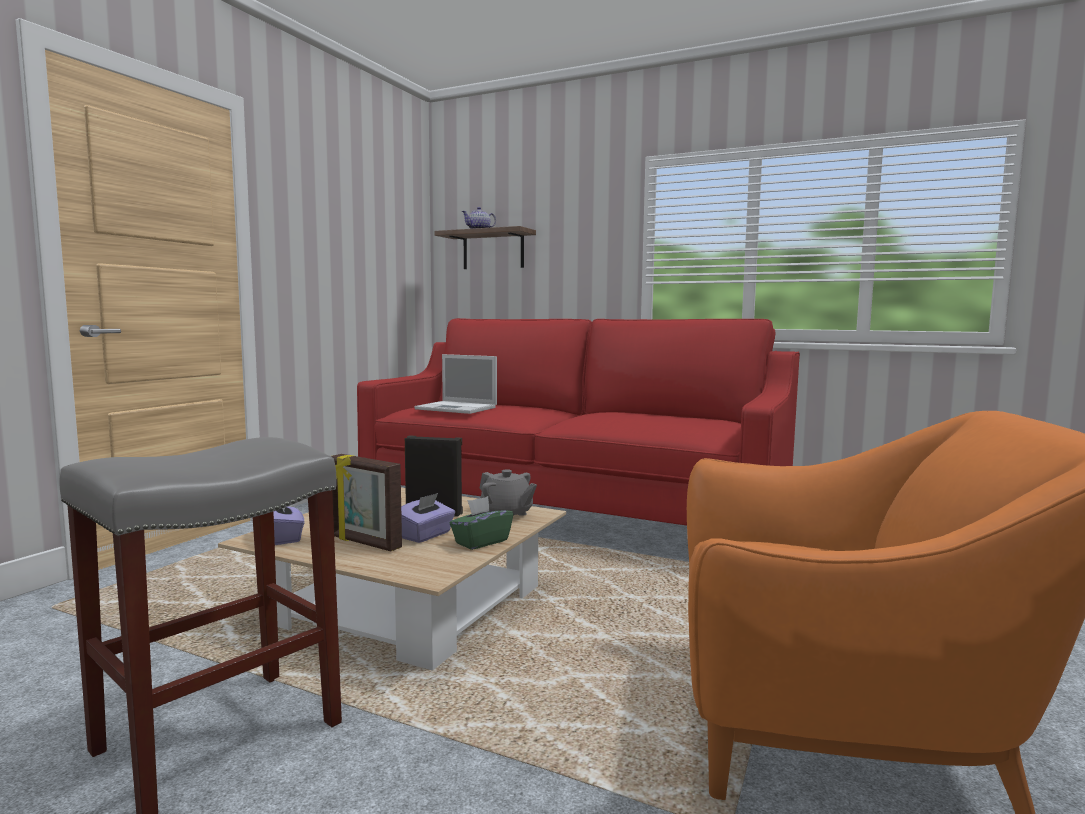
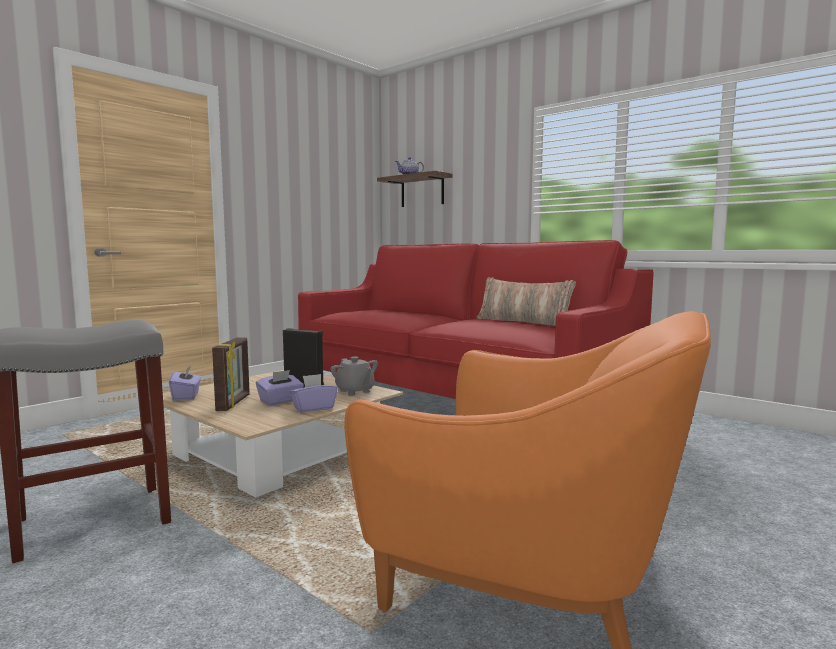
camera: 15 degrees right, 0 degrees up
picture frame [331,454,402,551] -> picture frame turned 135 degrees counterclockwise [212,338,250,411]
laptop [414,354,497,414] -> none
green tissue box [449,496,513,550] -> purple tissue box [290,374,338,413]
none -> pillow [477,277,576,326]

